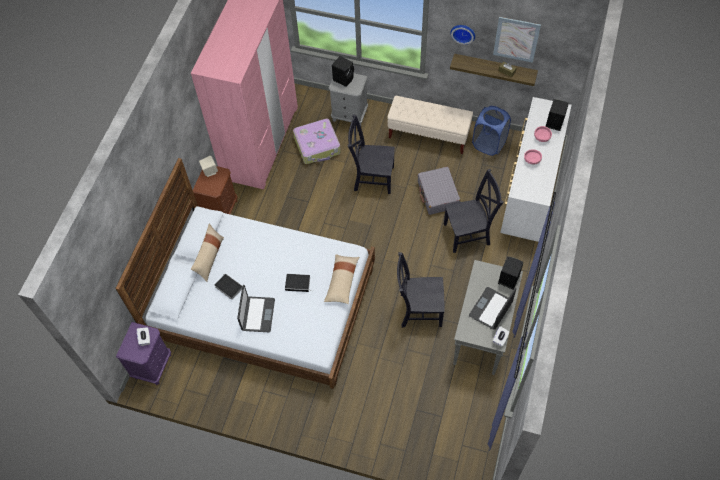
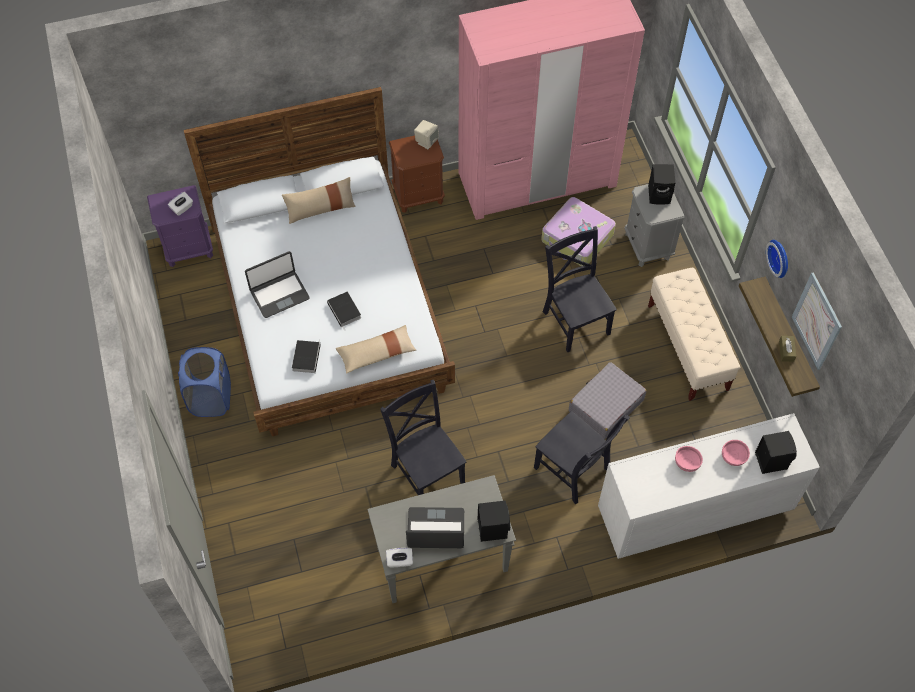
camera: 55 degrees right, 0 degrees up
book [214,273,242,300] -> book moved to [292,340,321,373]
blue laundry basket [472,106,511,156] -> blue laundry basket moved to [178,347,231,417]

